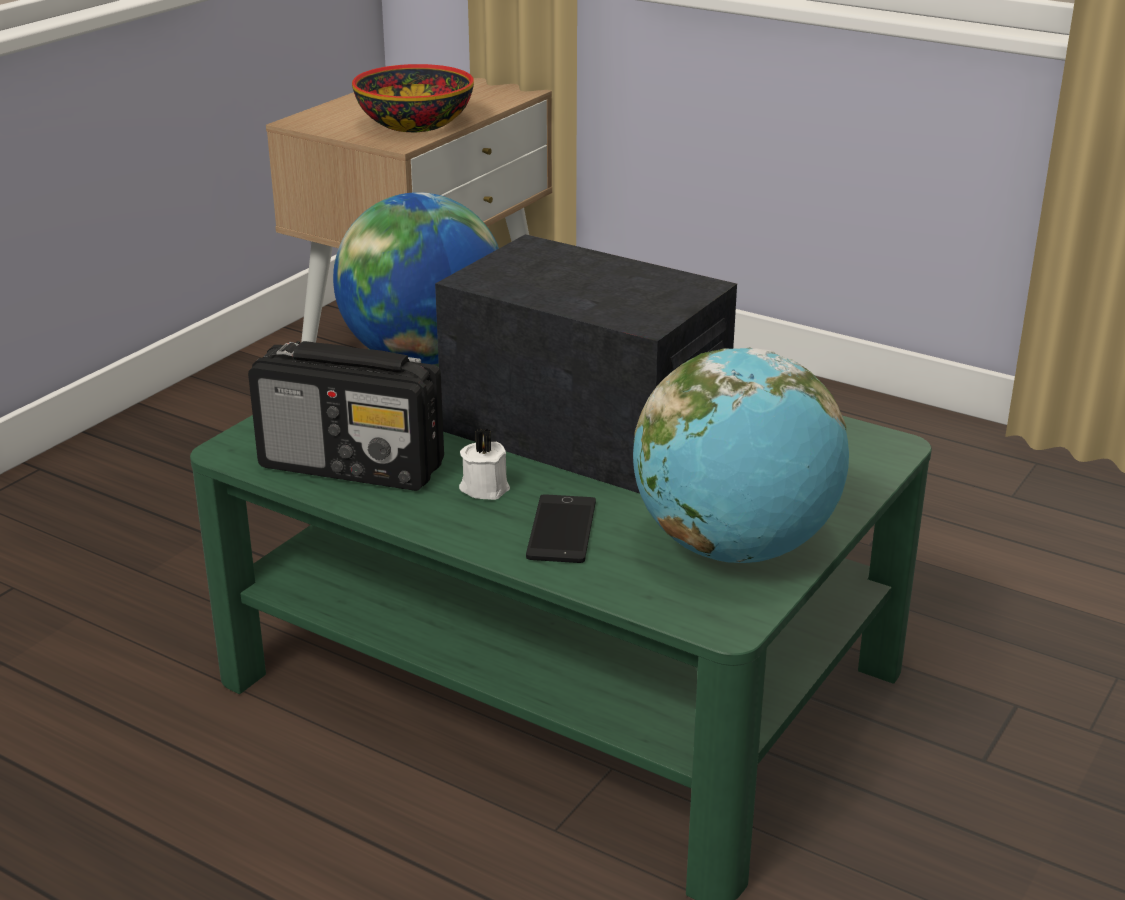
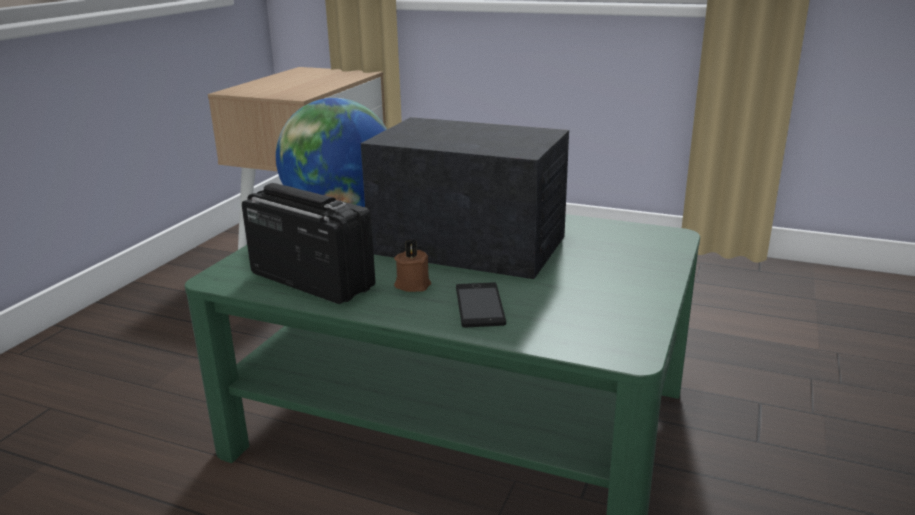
camera: 10 degrees left, 5 degrees down
radio [248,341,444,491] -> radio turned 150 degrees counterclockwise [242,183,375,304]
bowl [352,64,474,132] -> none
white candle [459,428,510,500] -> brown candle [394,240,431,292]
globe [633,347,849,563] -> none

